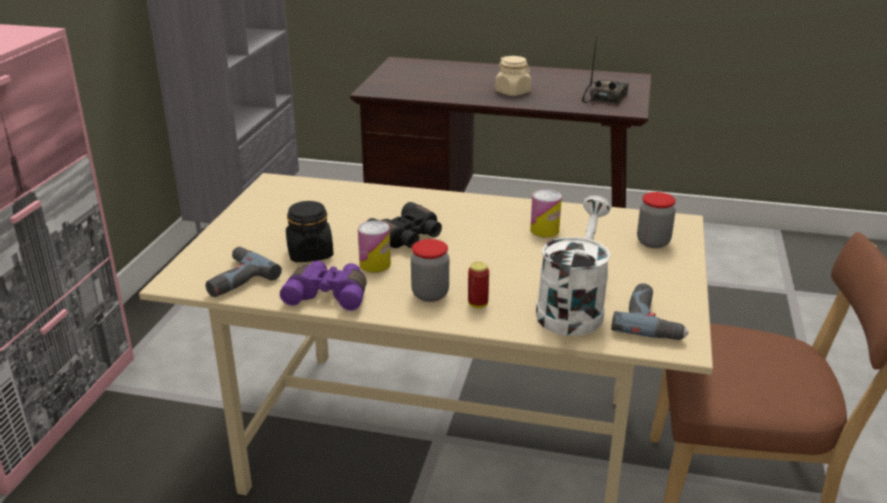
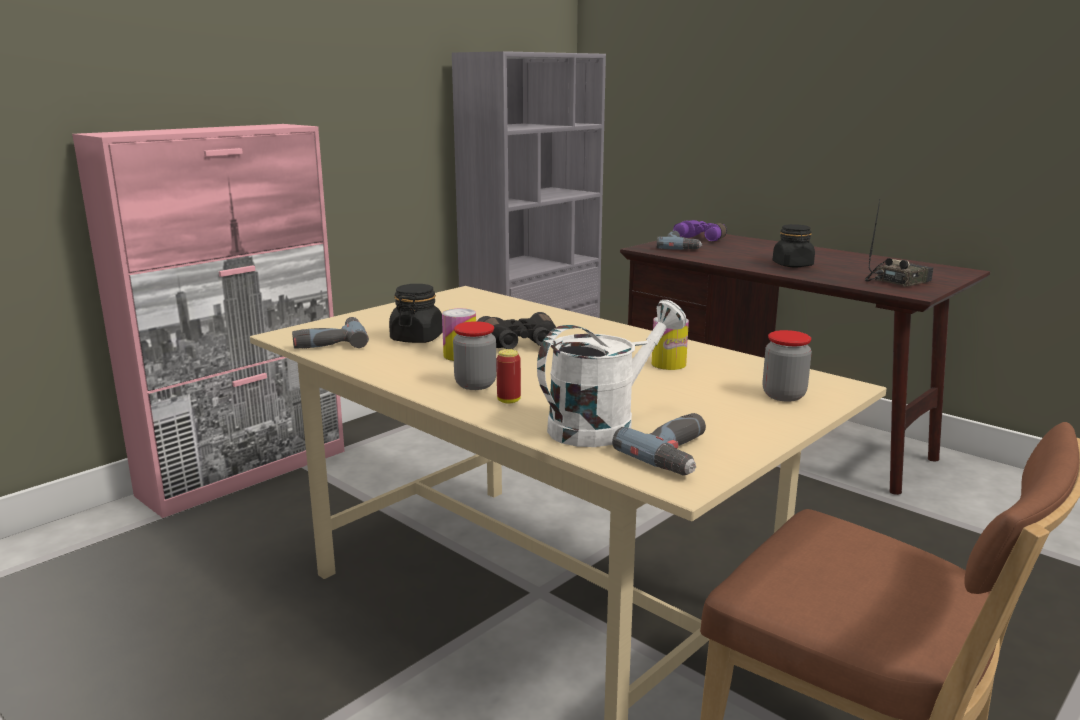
camera: 30 degrees right, 10 degrees down
purple binoculars [280,261,366,311] -> purple binoculars moved to [673,220,727,241]
beige jar [495,56,531,96] -> black jar [773,224,815,267]
none -> power drill [657,230,702,250]

